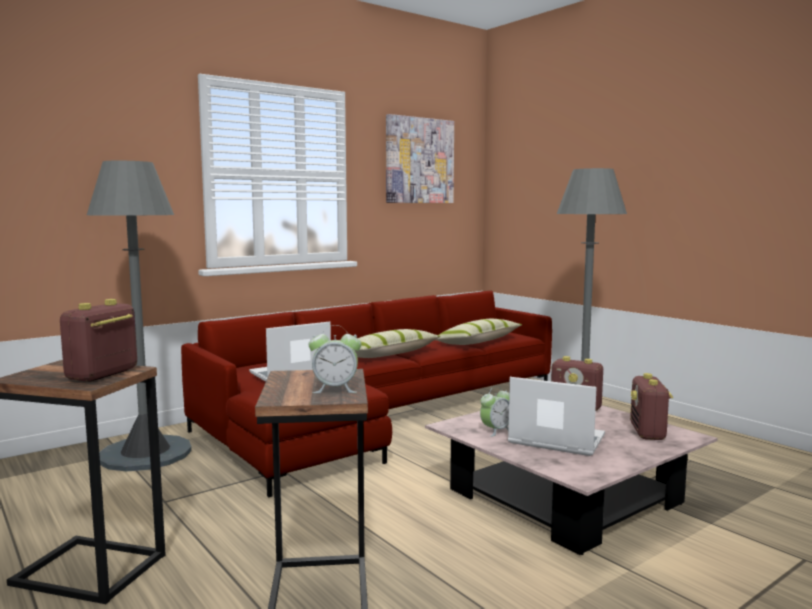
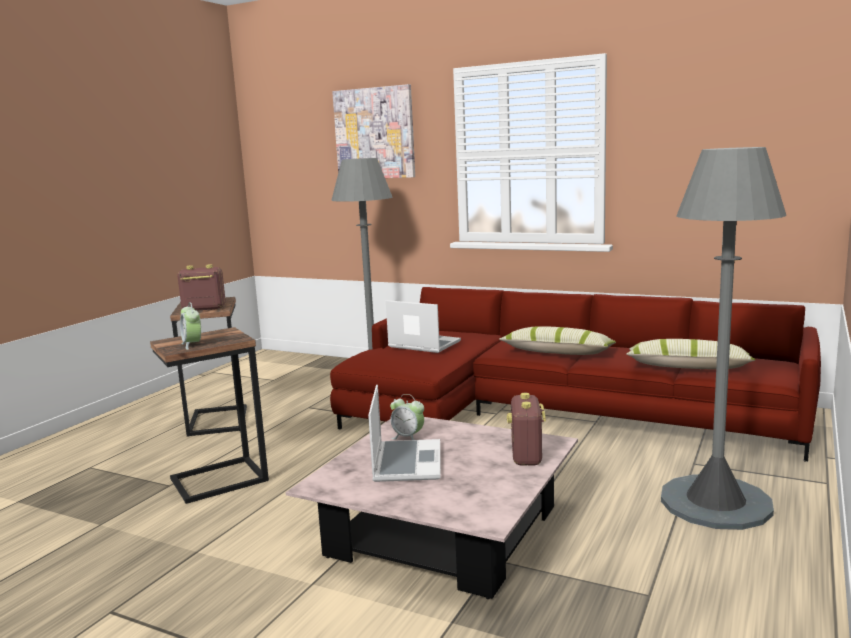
camera: 65 degrees right, 5 degrees up
picture [386,114,454,203] -> picture moved to [332,84,415,178]
radio [630,373,673,440] -> none

